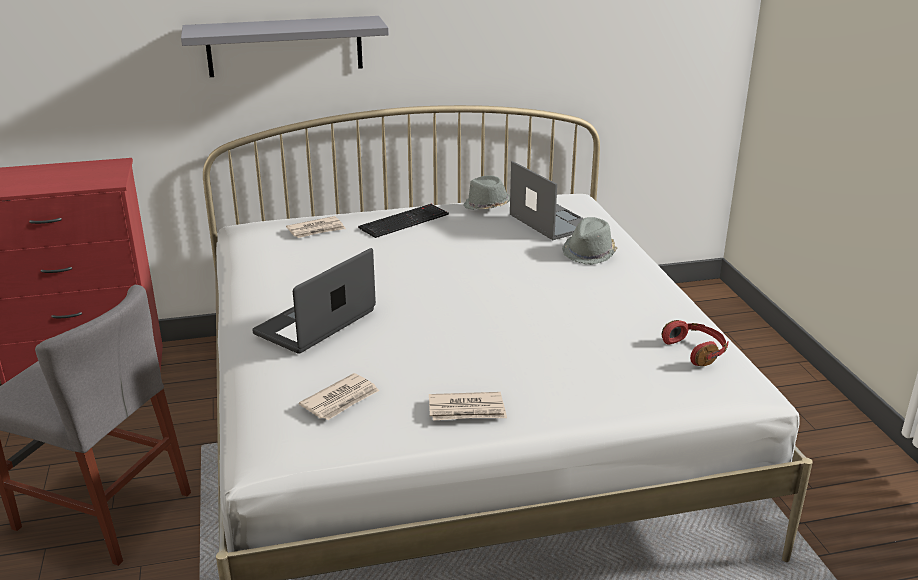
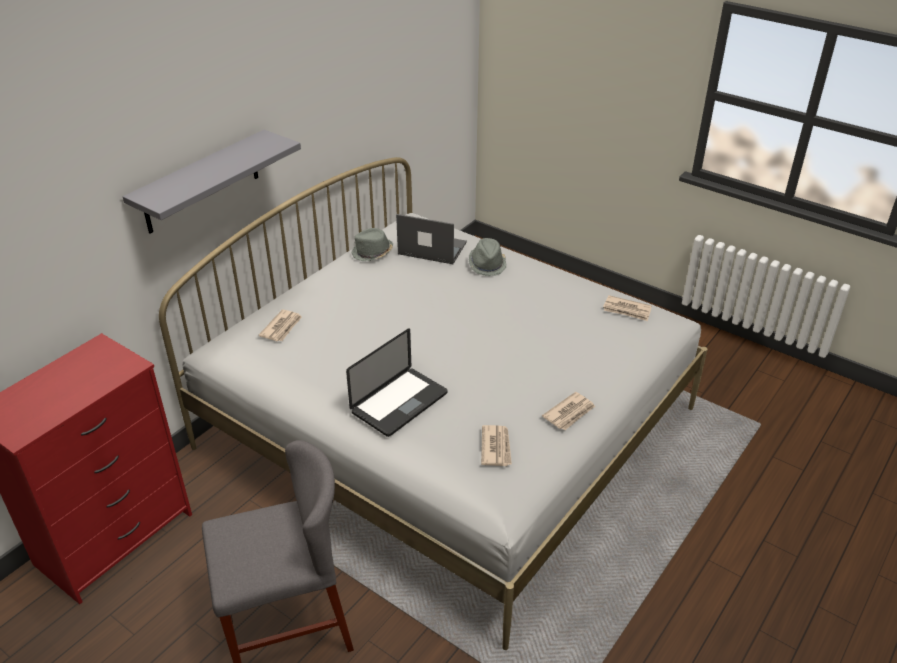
camera: 40 degrees left, 10 degrees up
laptop [252,248,376,354] -> laptop turned 135 degrees counterclockwise [346,328,448,437]
keyboard [358,204,449,238] -> none
red headphones [662,320,729,366] -> newspaper [603,295,652,321]

